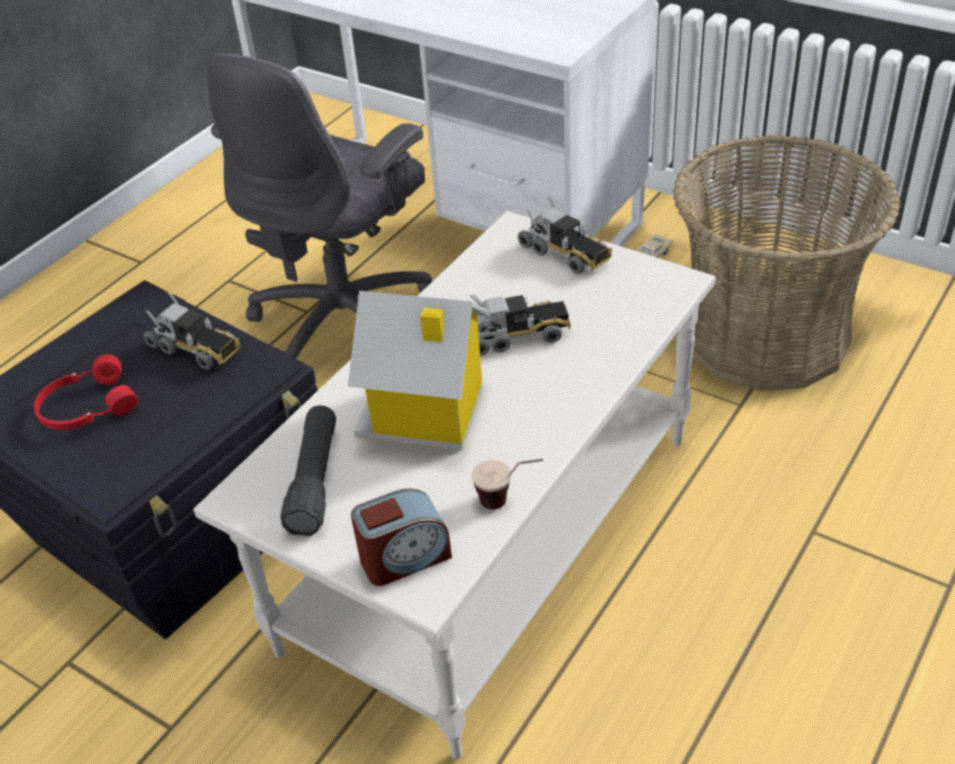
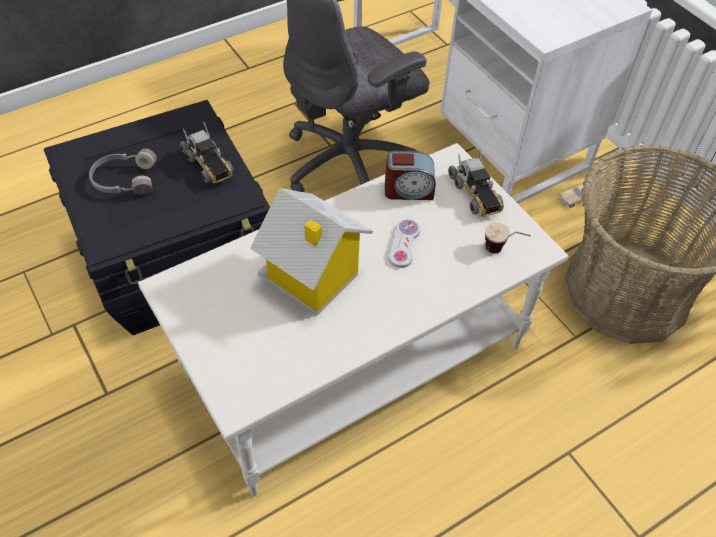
camera: 20 degrees right, 10 degrees up
red headphones [34,354,138,430] -> grey headphones [89,149,157,194]
black flashlight [280,405,336,536] -> none
alarm clock [351,488,452,586] -> alarm clock moved to [385,151,436,200]
toy truck [470,294,571,356] -> white game controller [388,219,420,268]
cup [471,459,543,510] -> cup moved to [485,223,531,254]

